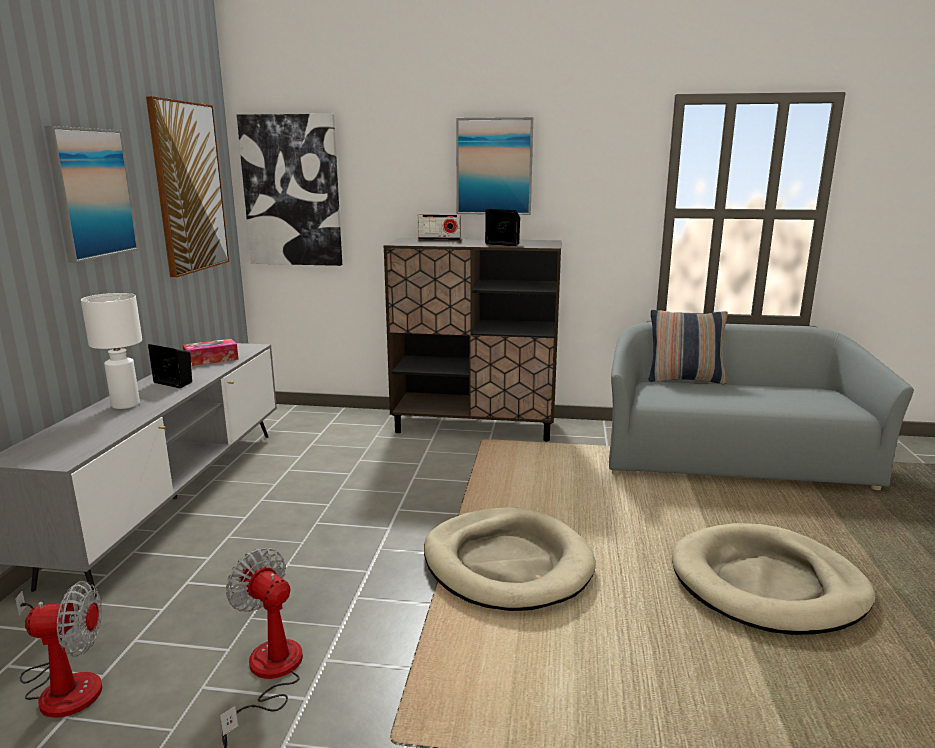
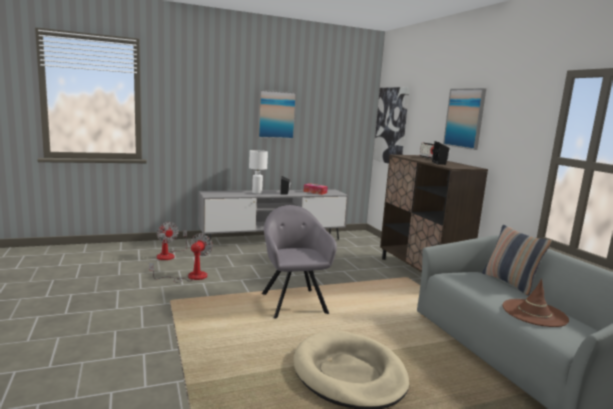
camera: 60 degrees right, 5 degrees down
picture [146,96,229,278] -> none
beige dog bed [424,507,596,611] -> grey armchair [262,205,337,319]
none -> brown hat [503,279,569,327]

